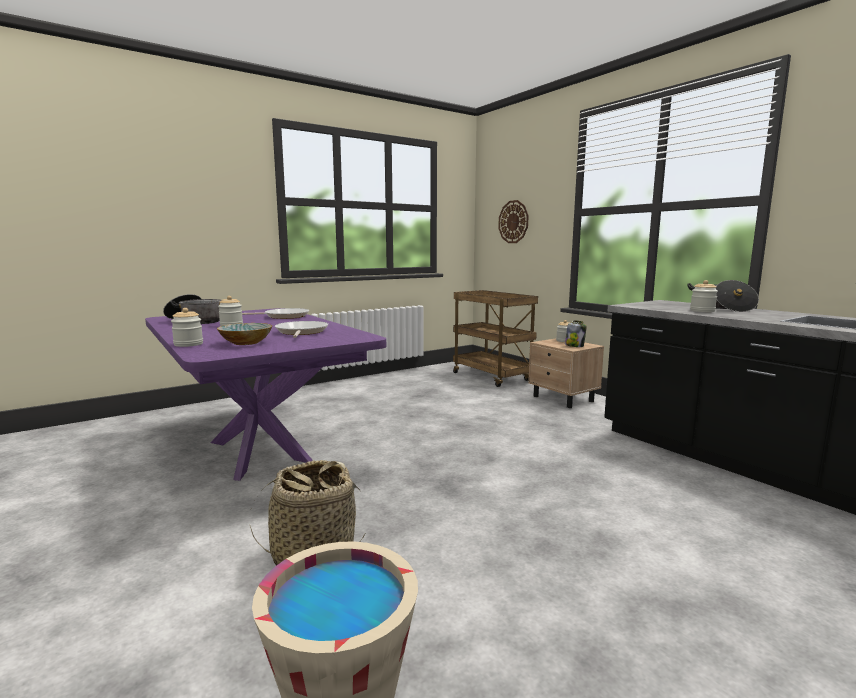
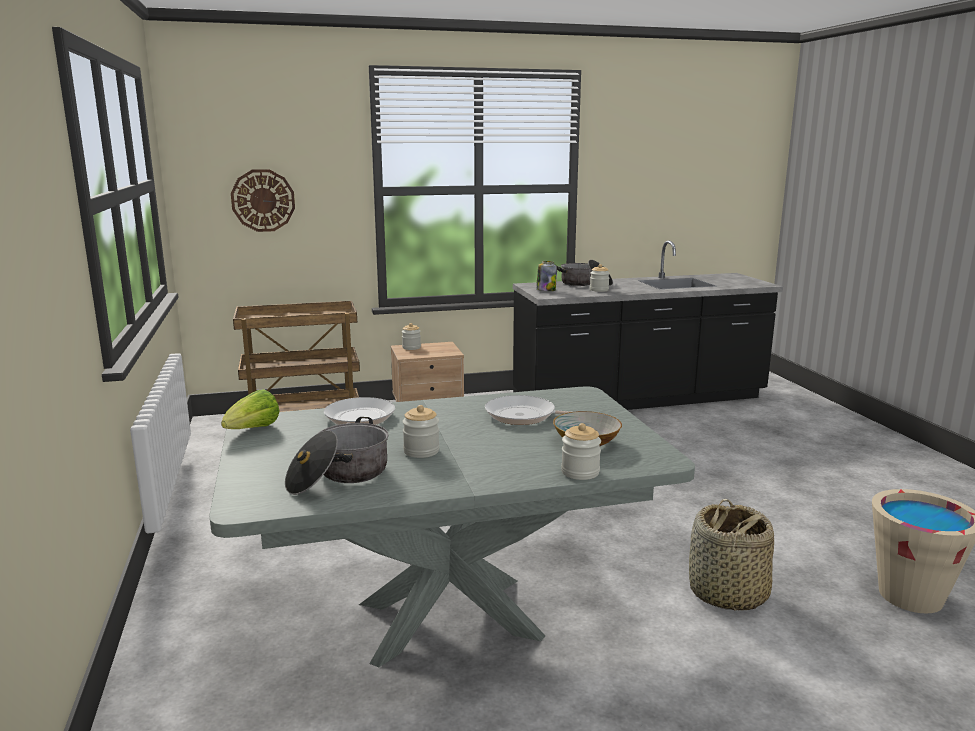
camera: 70 degrees left, 5 degrees up
purple dining table [145,308,386,481] -> grey dining table [209,386,695,667]
jar [565,320,587,347] -> jar moved to [536,261,557,291]
none -> lettuce [221,389,280,429]

